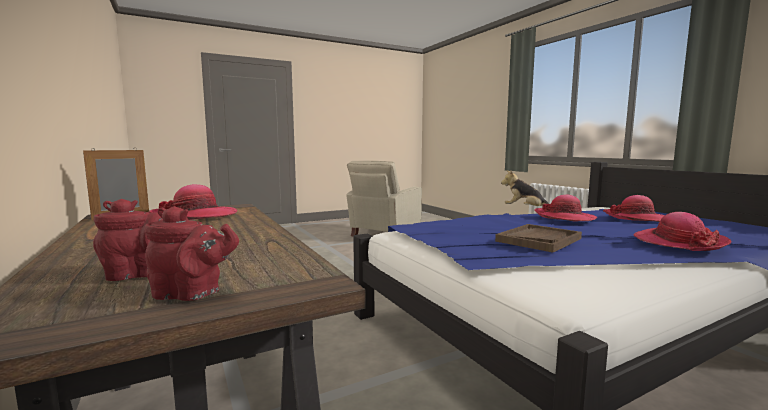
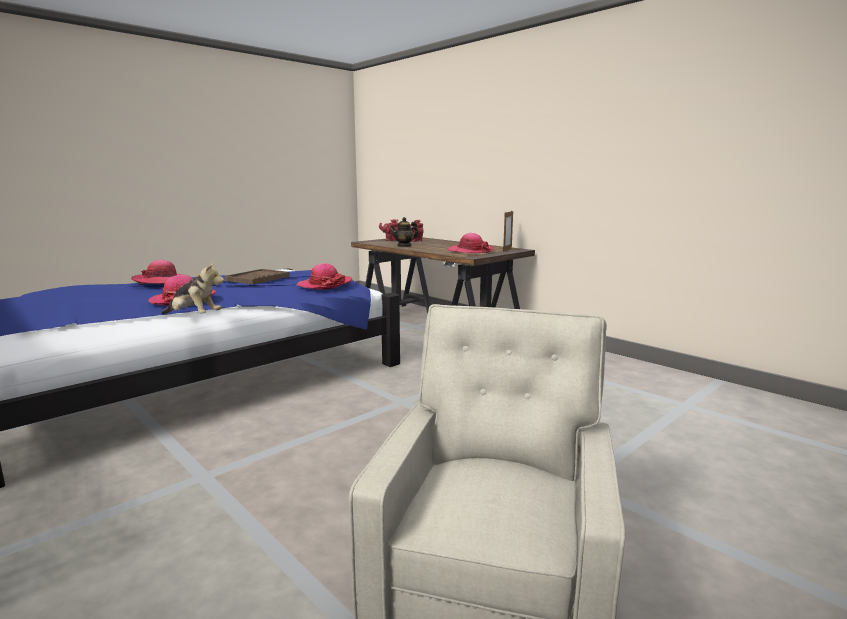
camera: 165 degrees right, 5 degrees up
hat [603,195,665,222] -> hat moved to [296,263,352,290]
none -> teapot [390,217,419,247]

